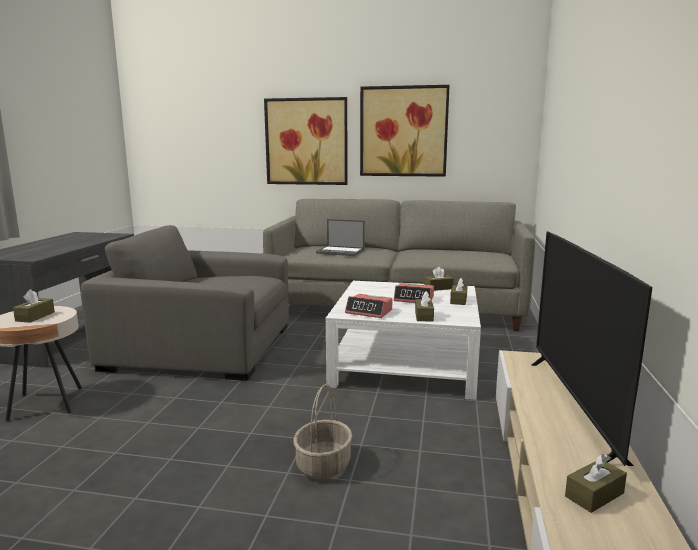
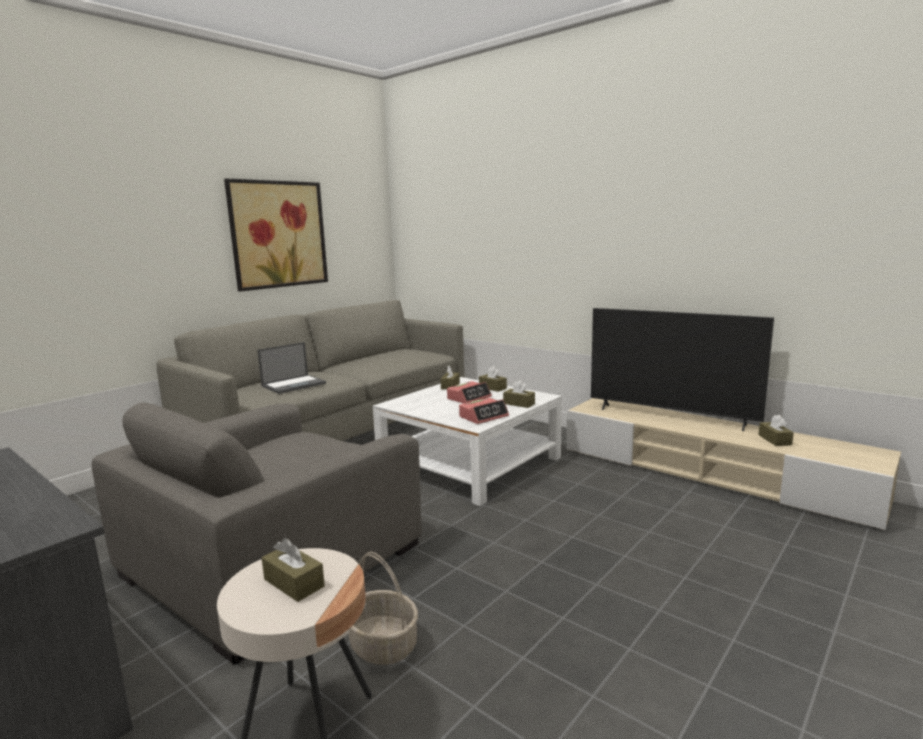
camera: 60 degrees left, 0 degrees up
picture [264,97,348,185] -> none
basket [293,384,352,479] -> basket moved to [348,552,418,665]

